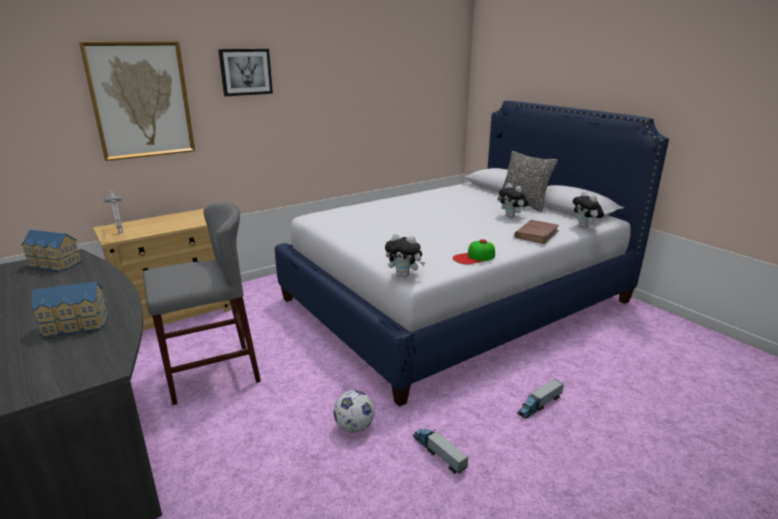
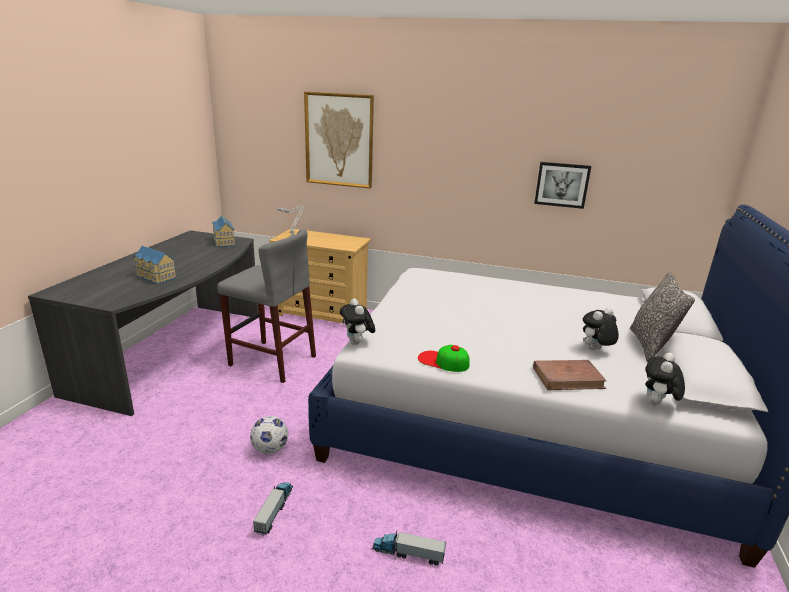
camera: 50 degrees right, 0 degrees up
picture [218,49,273,96] -> picture moved to [534,162,591,209]
plush toy [499,183,528,218] -> plush toy turned 45 degrees clockwise [583,307,619,350]

